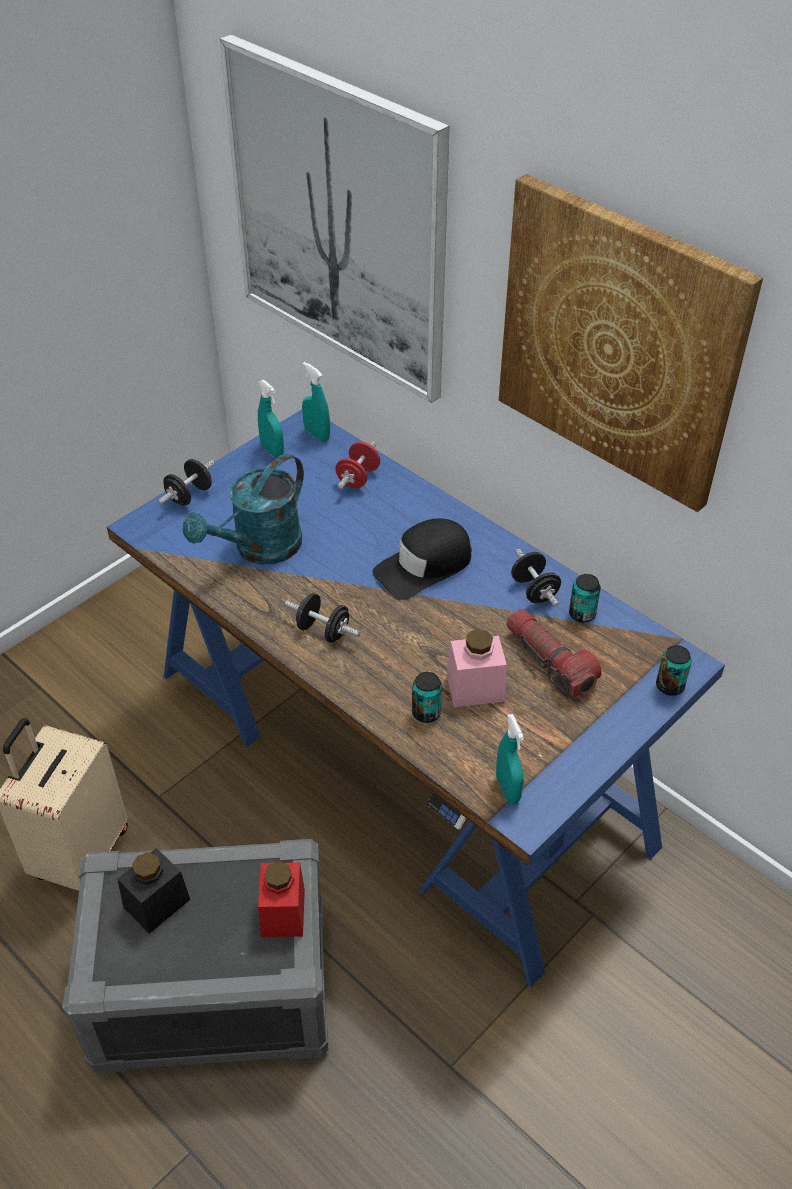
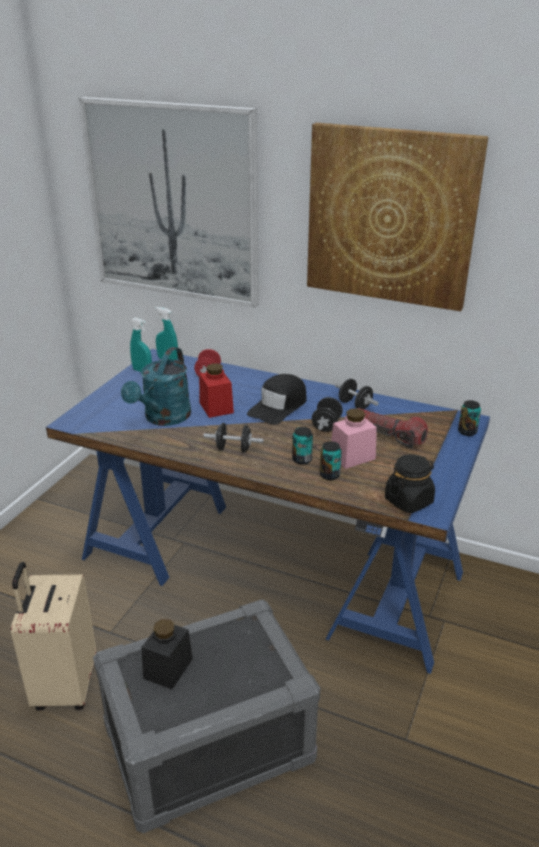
camera: 20 degrees left, 15 degrees down
black dumbbell [158,459,215,506] -> black dumbbell moved to [312,397,343,432]
red jar [258,861,305,937] -> red jar moved to [199,363,234,418]
turquoise spray bottle [496,714,524,804] -> black jar [385,454,435,513]
can [569,574,601,622] -> can moved to [292,427,313,465]

